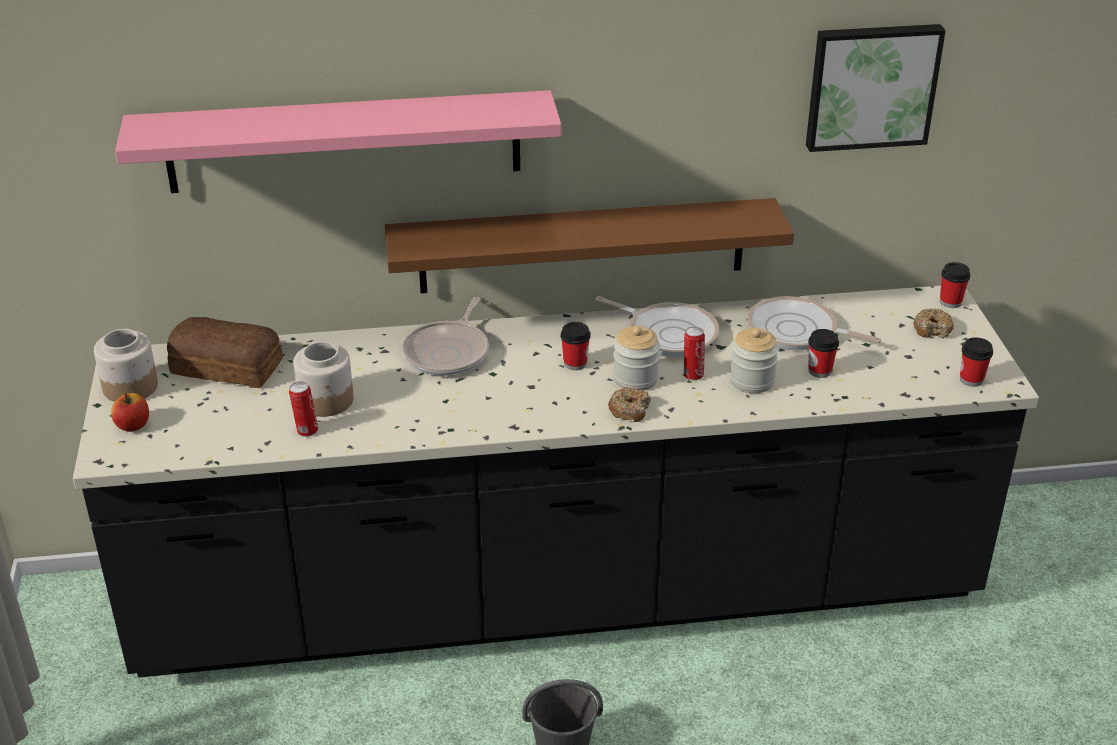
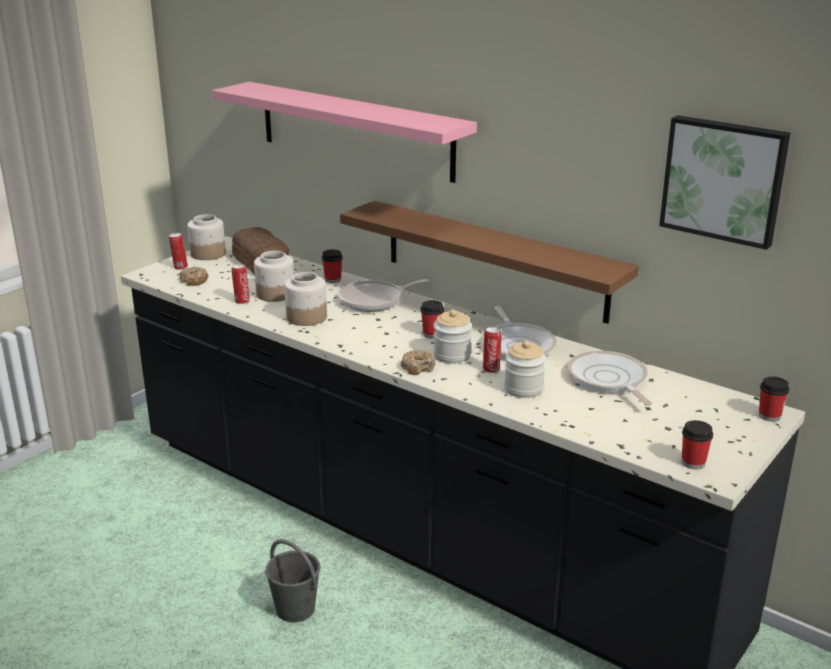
camera: 45 degrees right, 10 degrees down
apple [111,393,149,432] -> can [169,233,188,270]
cup [808,329,839,378] -> cup moved to [322,249,343,283]
donut [913,308,954,338] -> donut moved to [179,267,208,286]
none -> jar [285,272,327,326]

